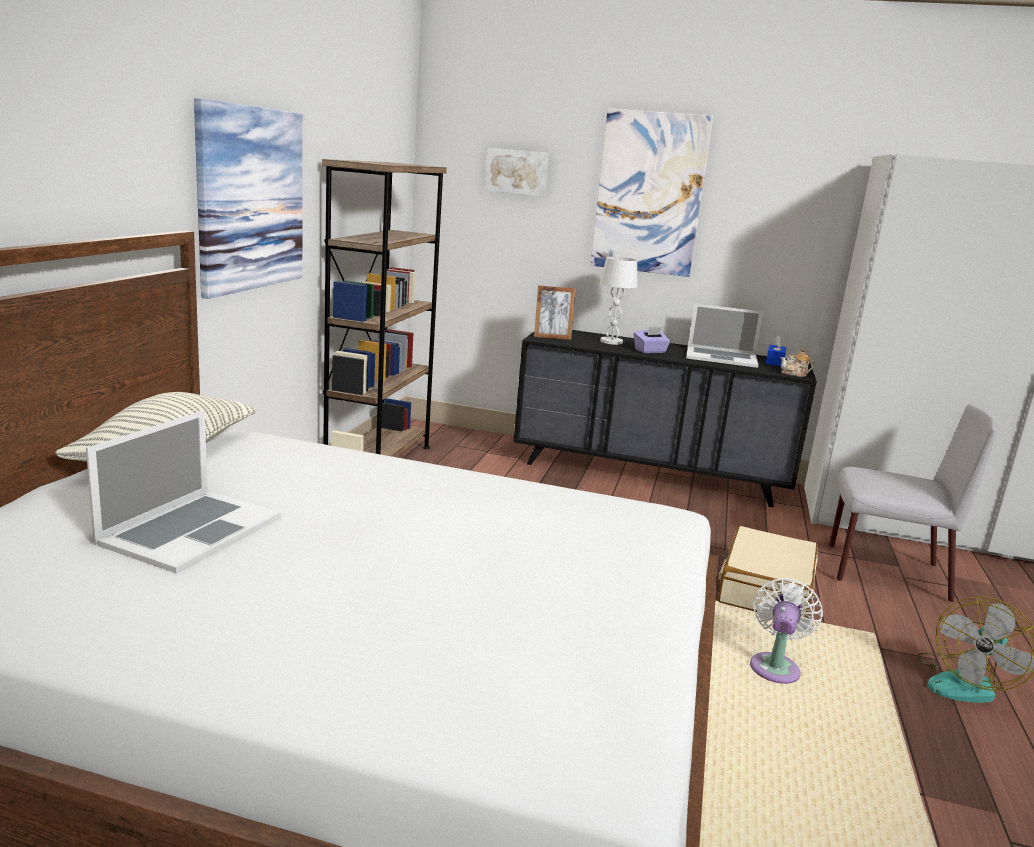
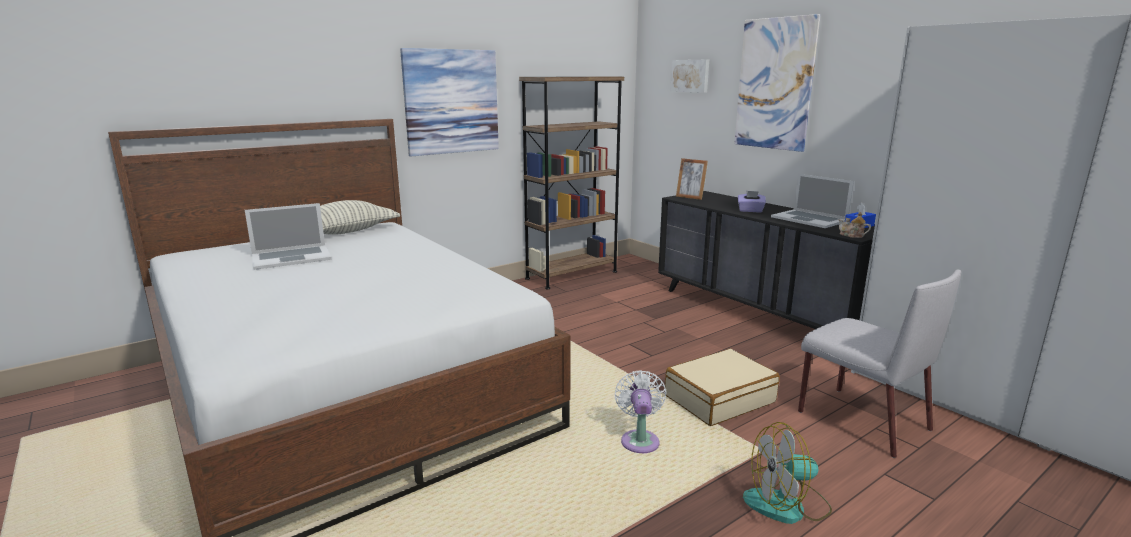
camera: 40 degrees right, 0 degrees up
white table lamp [600,257,638,345] -> none
white fan [750,578,823,684] -> white fan turned 60 degrees counterclockwise [615,370,667,453]

